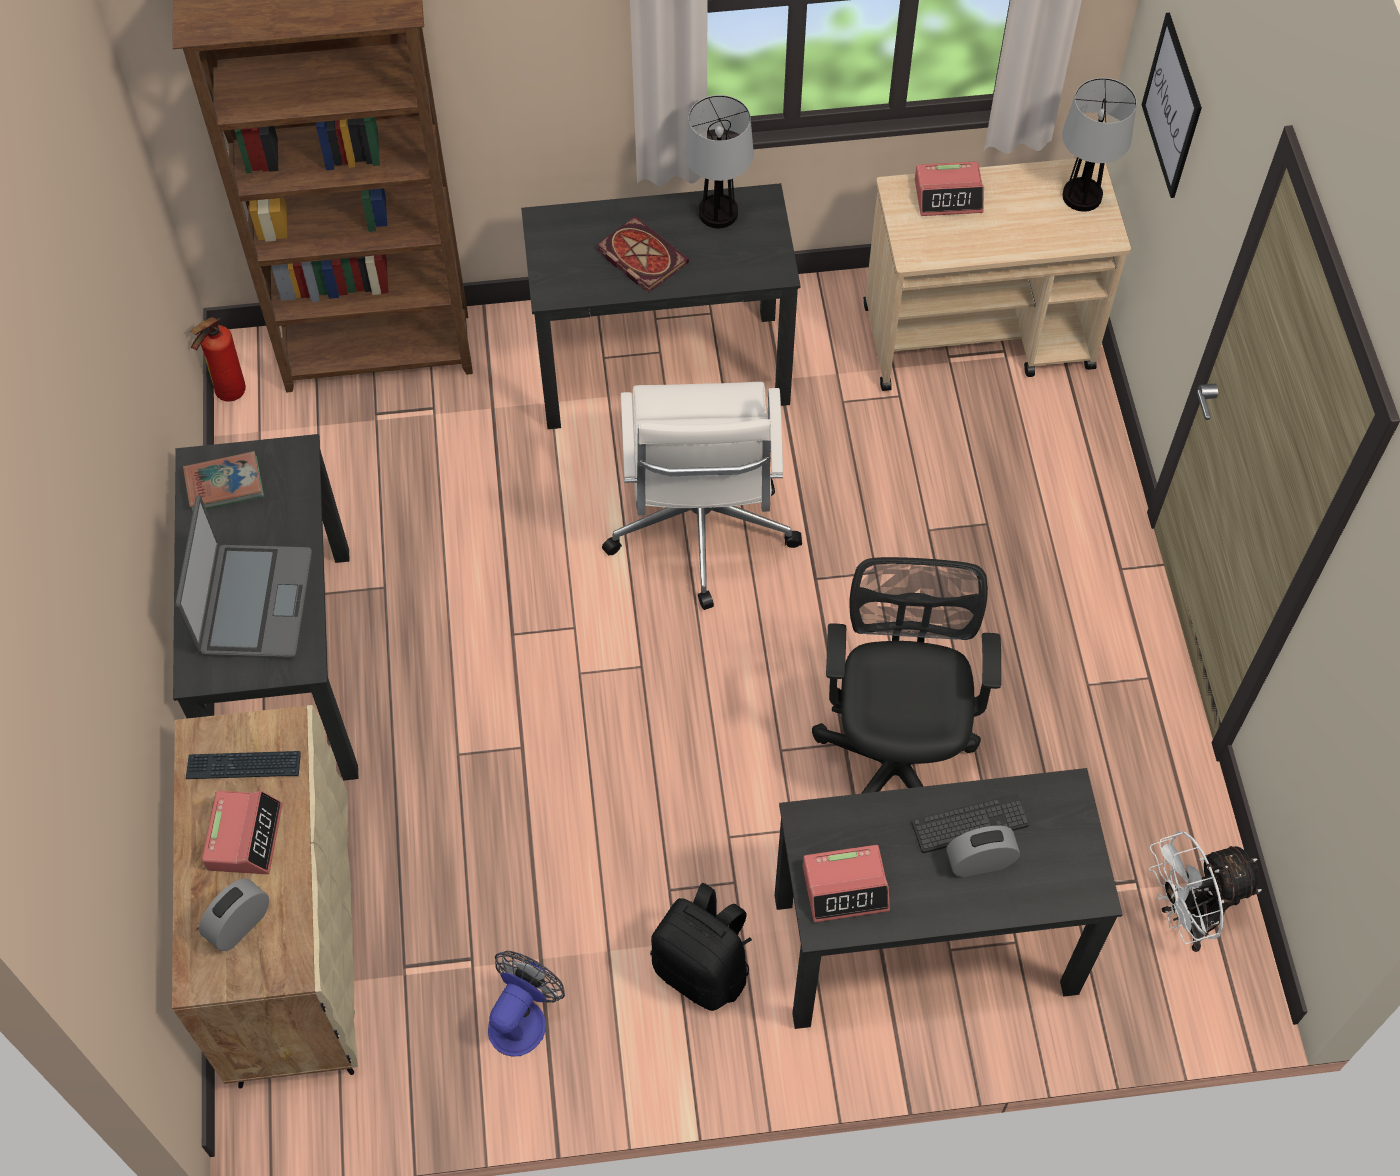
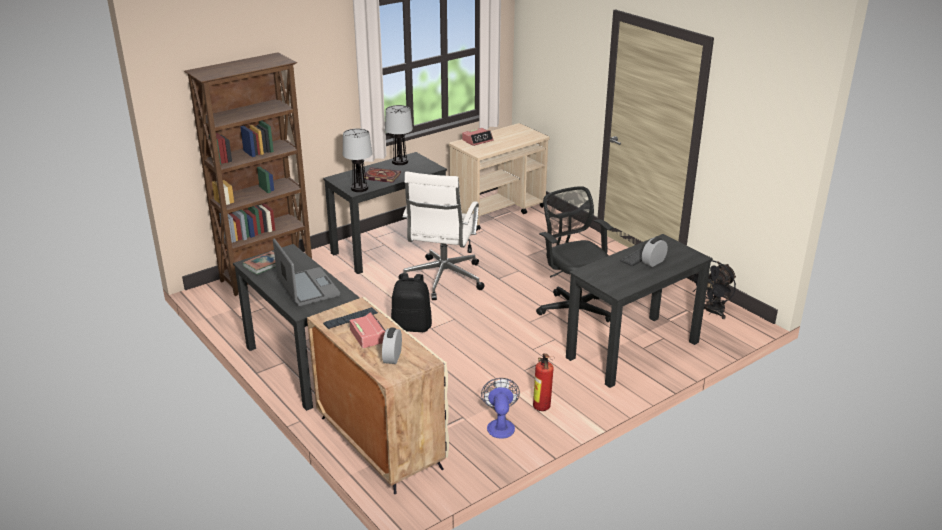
camera: 30 degrees left, 30 degrees down
fire extinguisher [190,317,246,402] -> fire extinguisher moved to [533,354,554,411]
white office chair [602,382,802,610] -> white office chair turned 45 degrees clockwise [399,172,485,300]
black backpack [650,883,752,1011] -> black backpack moved to [391,273,432,332]
alarm clock [803,845,890,922] -> none
table lamp [1062,78,1137,212] -> table lamp moved to [343,128,372,192]
picture [1142,13,1202,198] -> none
white fan [1149,831,1262,952] -> black fan [690,260,736,319]

